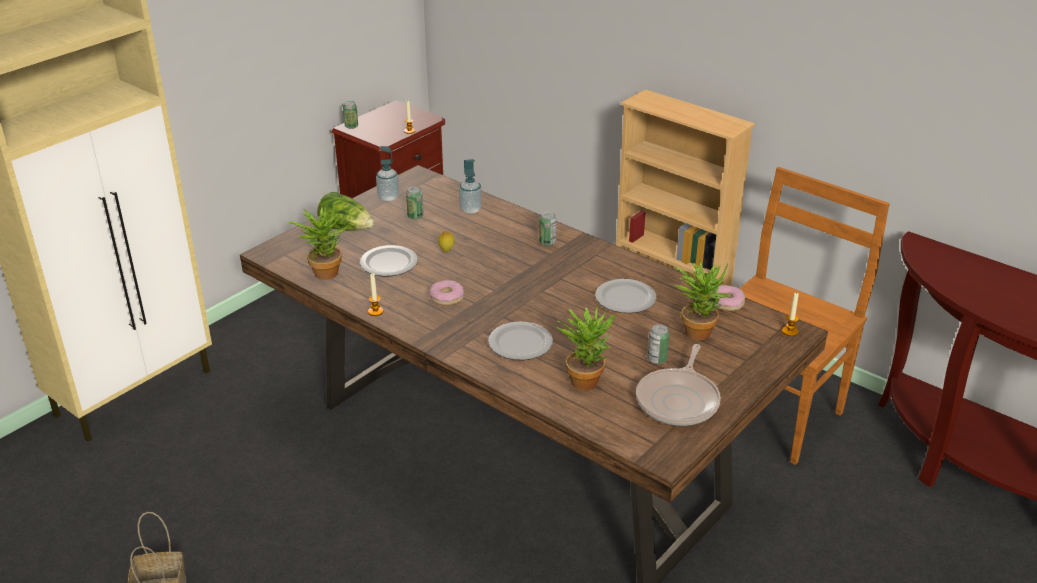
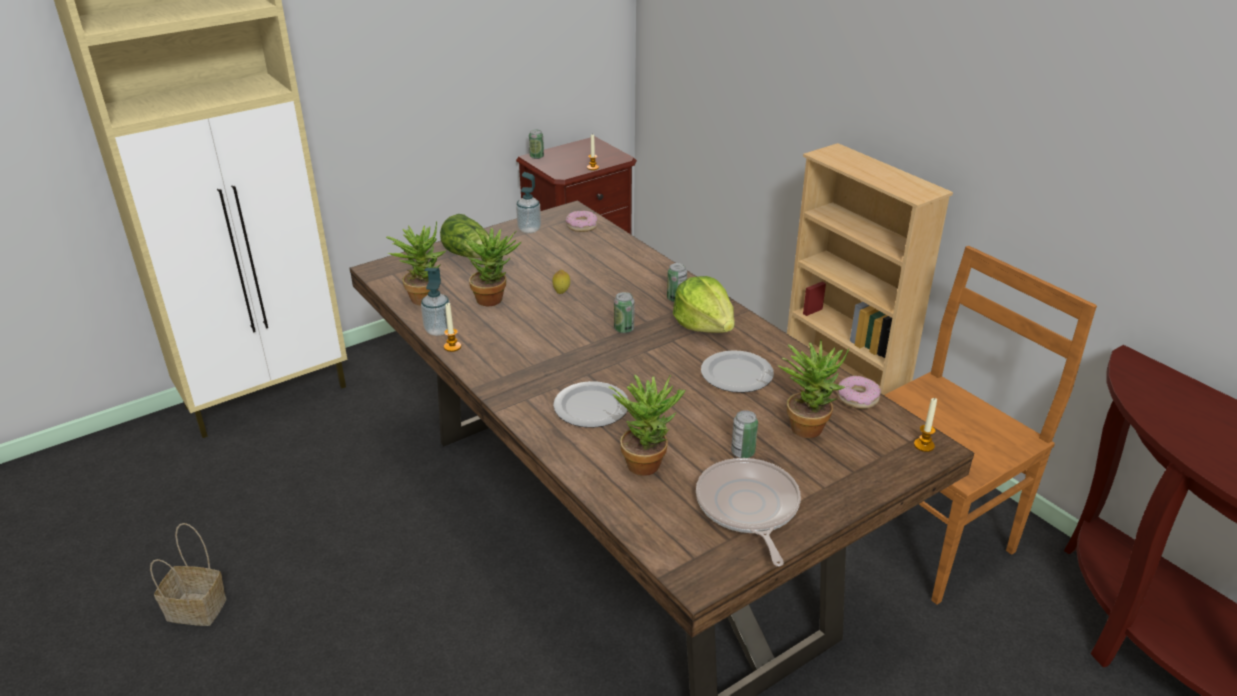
camera: 15 degrees right, 0 degrees up
plate [360,245,418,276] -> potted plant [460,228,521,306]
can [406,186,424,220] -> can moved to [614,292,635,333]
donut [430,280,464,306] -> donut moved to [566,211,598,232]
soap dispenser [459,159,482,214] -> soap dispenser moved to [421,268,450,336]
frying pan [636,344,721,426] -> frying pan turned 135 degrees clockwise [696,458,801,567]
none -> lettuce [673,276,735,333]

